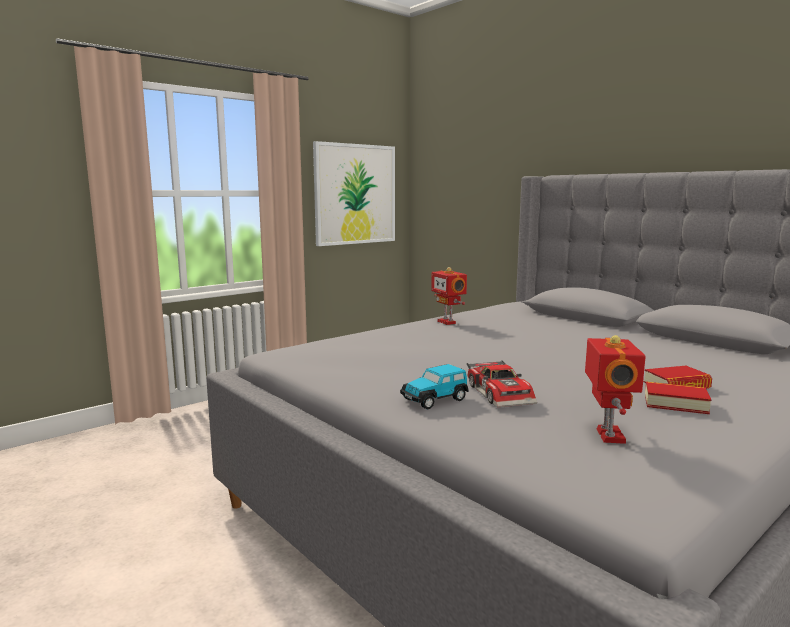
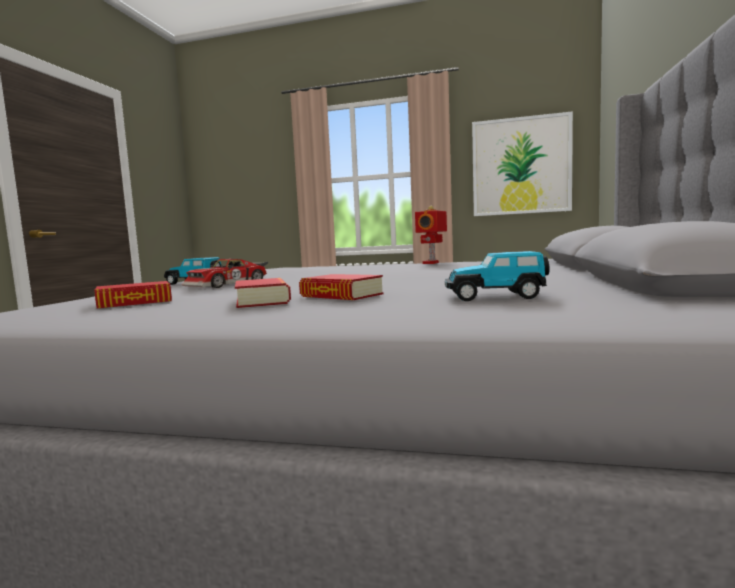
camera: 55 degrees right, 5 degrees down
toy robot [585,335,646,444] -> book [95,281,172,308]
none -> toy car [445,251,550,301]

